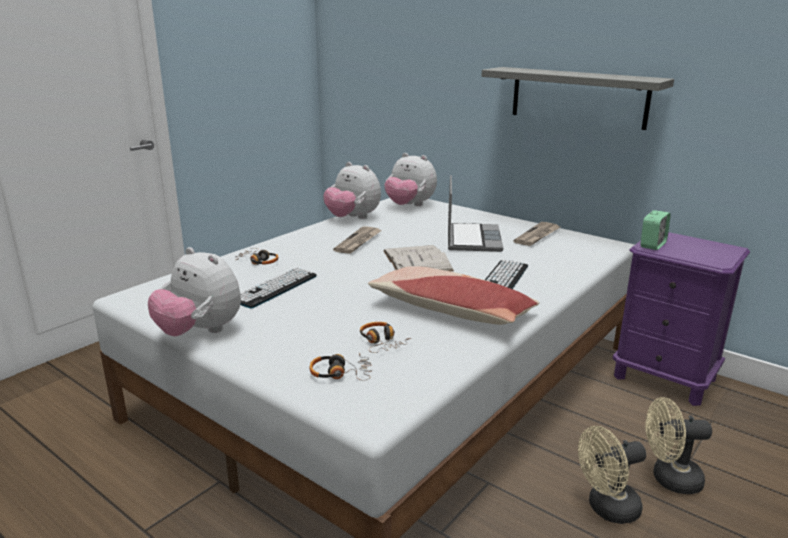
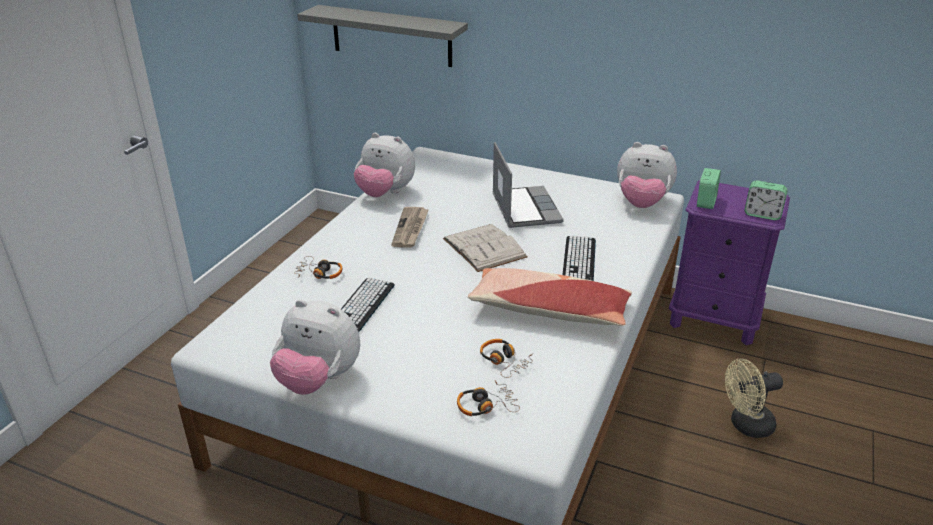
camera: 15 degrees left, 10 degrees up
plush toy [384,153,437,206] -> plush toy moved to [617,142,677,208]
grey shelf [481,67,674,130] -> grey shelf moved to [297,5,468,67]
newspaper [513,222,560,246] -> none
beige fan [578,426,646,524] -> none
none -> alarm clock [745,180,787,220]

